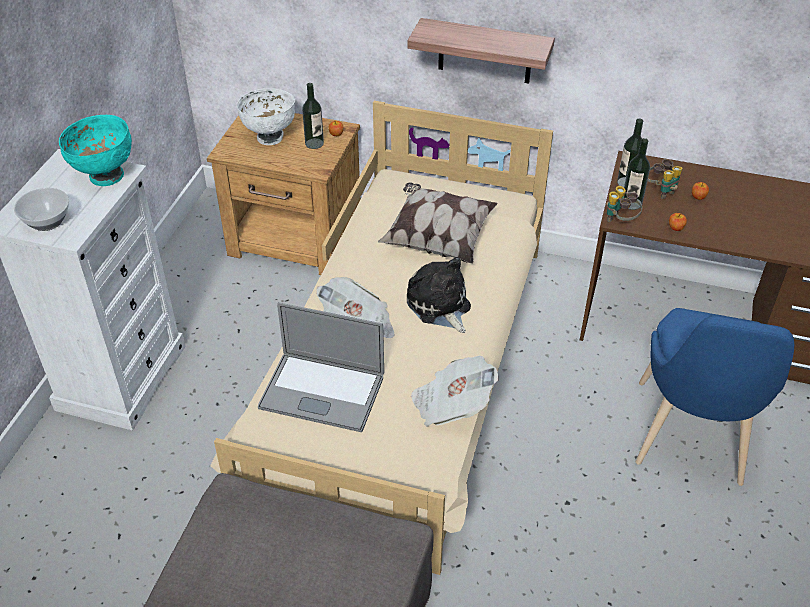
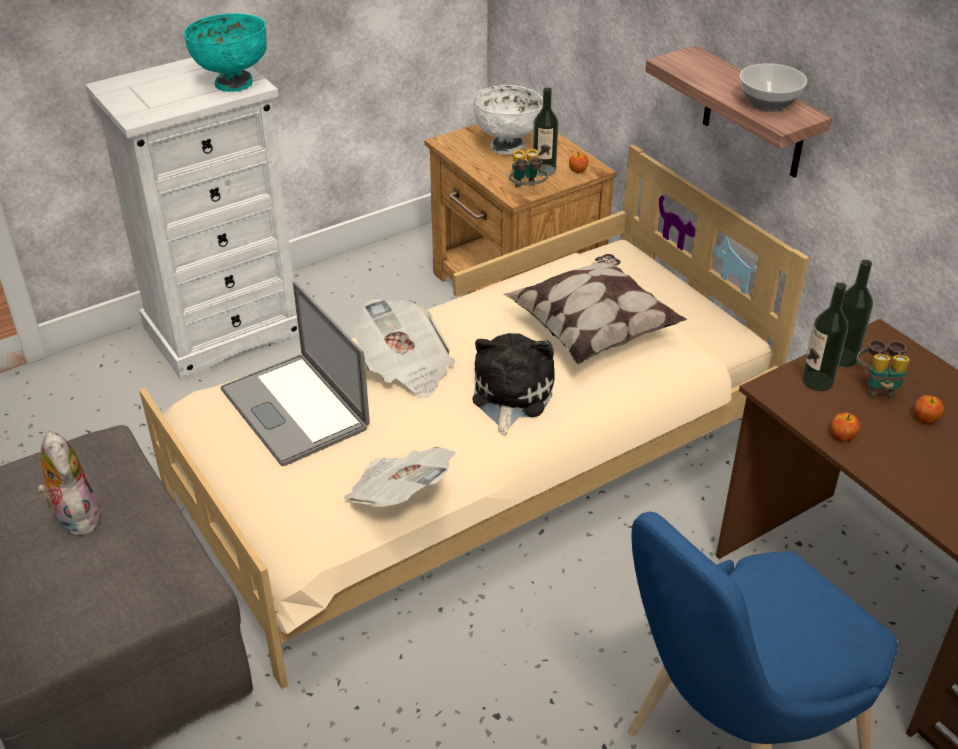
camera: 40 degrees right, 5 degrees down
bowl [14,188,69,231] -> bowl moved to [740,63,807,112]
binoculars [606,186,642,222] -> binoculars moved to [509,149,548,188]
none -> plush toy [37,431,101,536]

